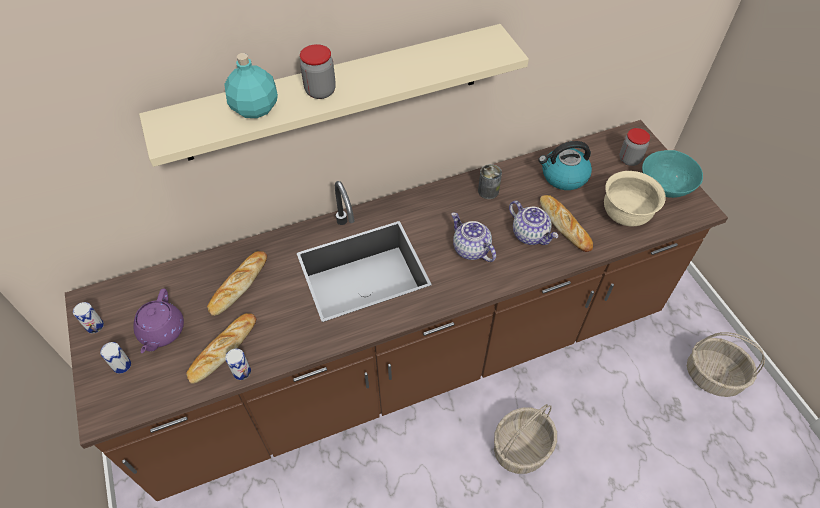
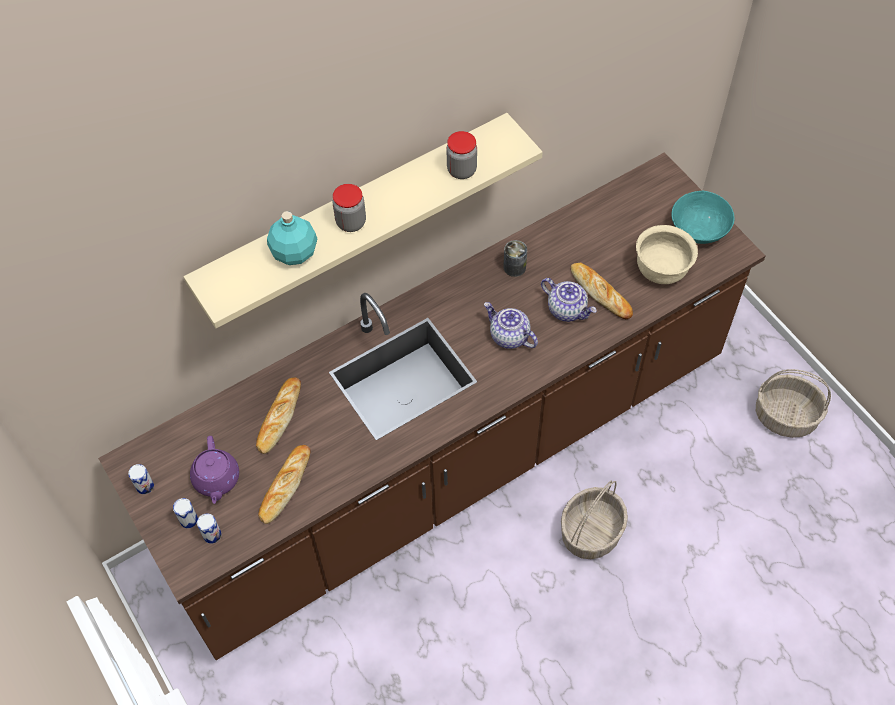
camera: 10 degrees left, 5 degrees up
can [225,348,251,380] -> can moved to [197,513,222,544]
kettle [538,141,592,190] -> none
jar [619,128,650,166] -> jar moved to [446,131,477,179]

